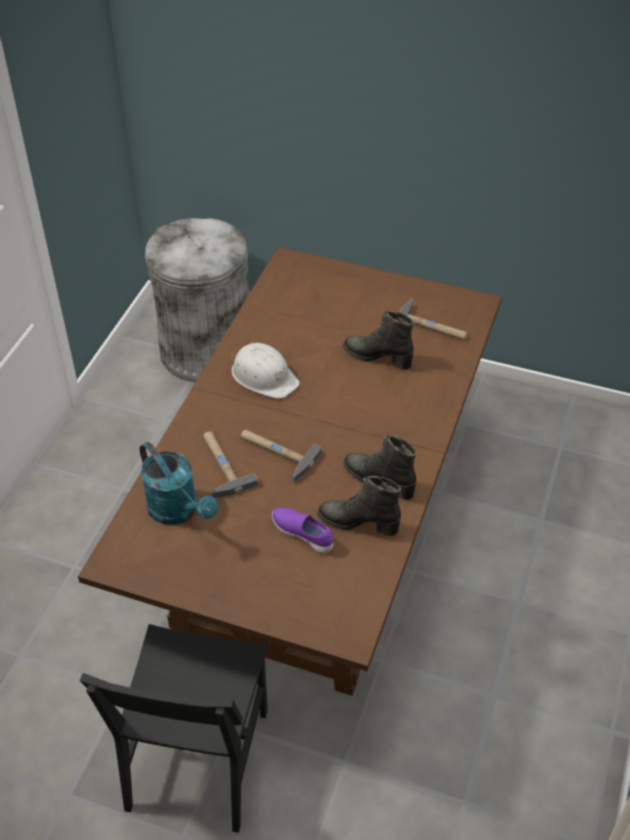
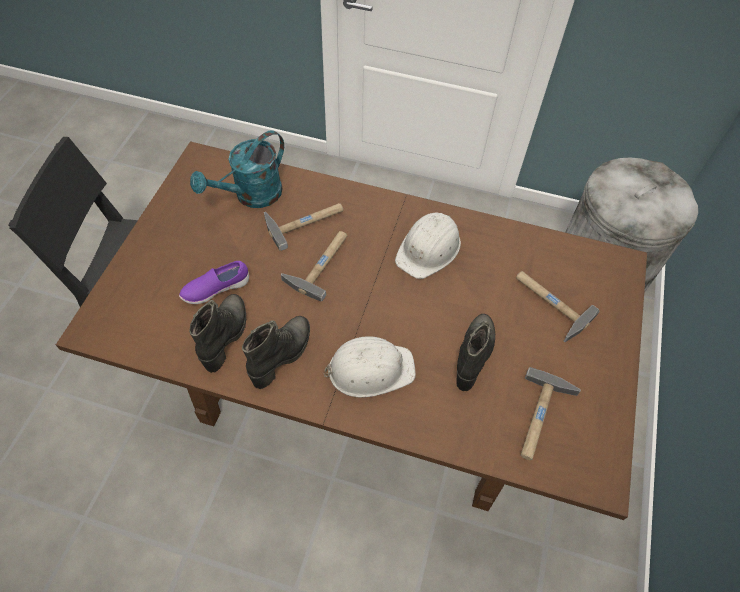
camera: 85 degrees right, 10 degrees up
purple shoe [272,508,333,553] -> purple shoe turned 150 degrees counterclockwise [179,261,249,304]
none -> white hard hat [323,336,416,398]
none -> hammer [516,271,600,342]

